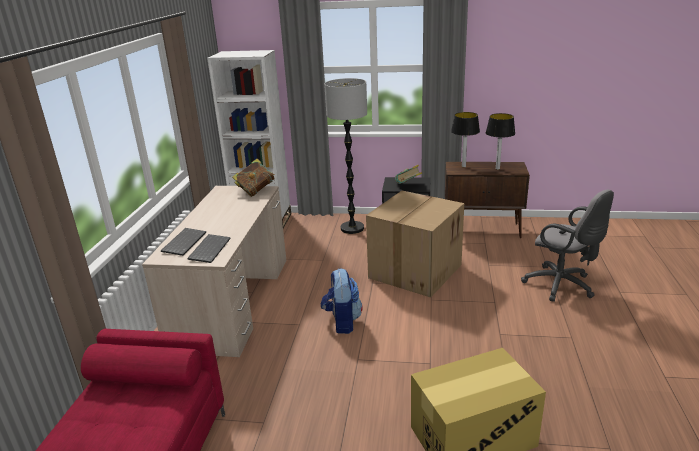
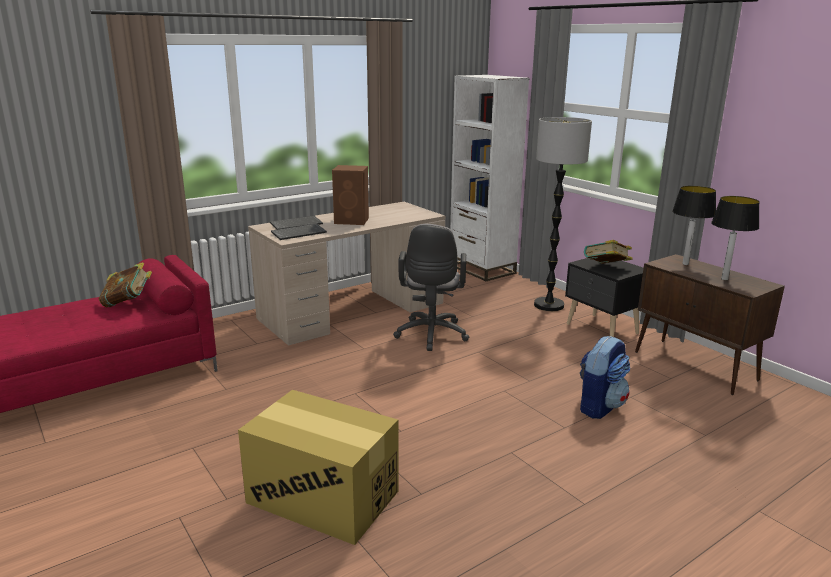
camera: 45 degrees right, 5 degrees down
book [232,159,275,197] -> book moved to [99,262,152,307]
backpack [321,269,363,334] -> backpack moved to [580,336,630,419]
cardboard box [366,191,464,297] -> none
grey office chair [521,190,614,302] -> grey office chair moved to [393,224,469,351]
none -> brown speaker [332,165,369,225]

